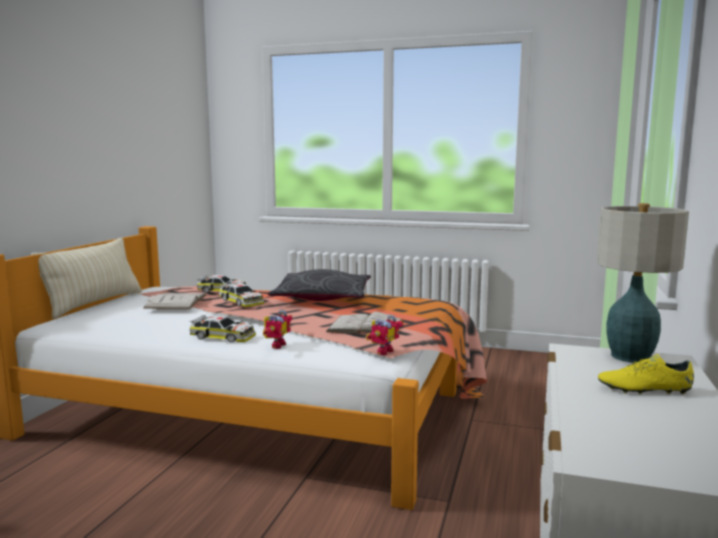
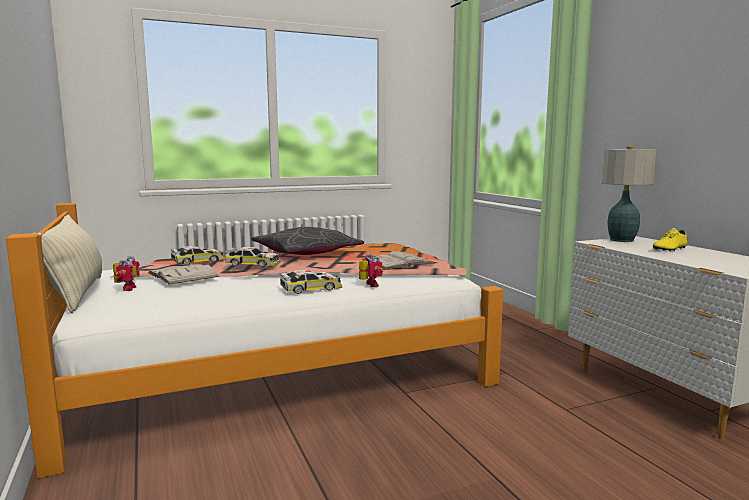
camera: 40 degrees left, 0 degrees up
toy robot [366,314,404,355] -> toy robot moved to [113,256,140,291]

